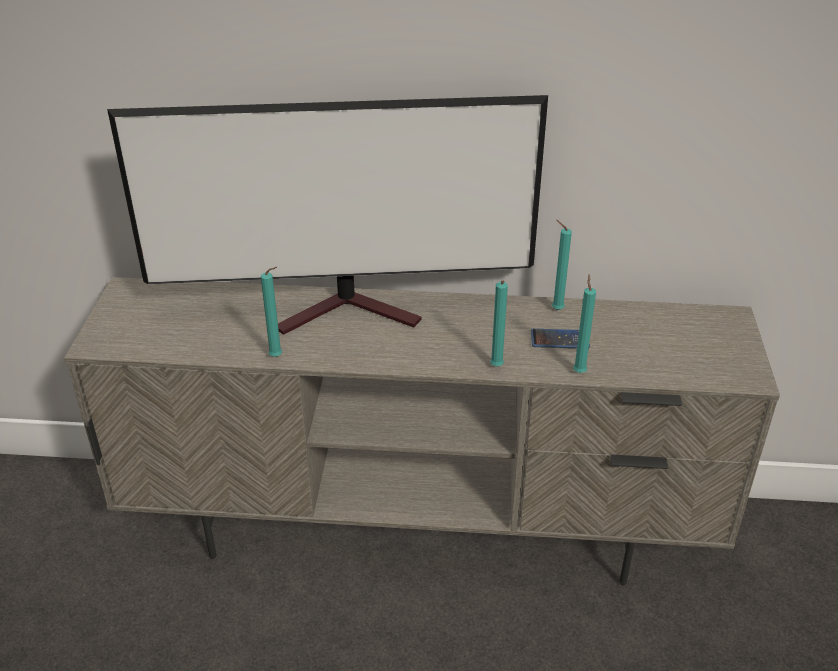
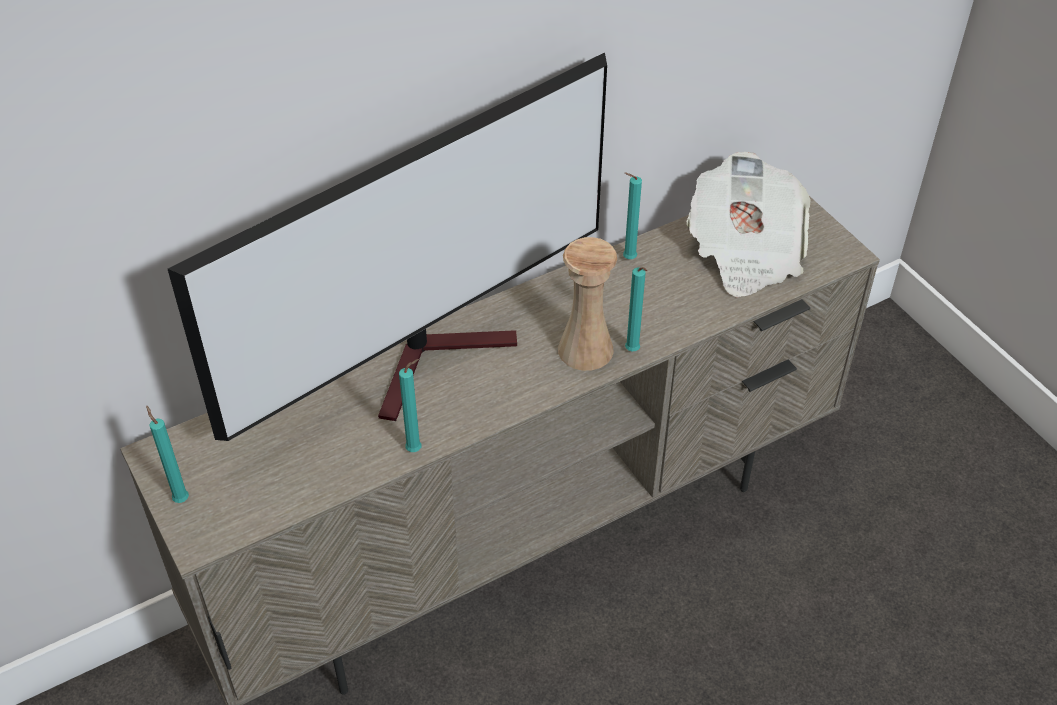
camera: 35 degrees left, 10 degrees up
phone [531,329,590,348] -> none
turquoise candle [573,274,596,373] -> turquoise candle moved to [146,405,189,503]
none -> beige vase [558,237,617,371]
none -> newspaper [686,152,811,297]

